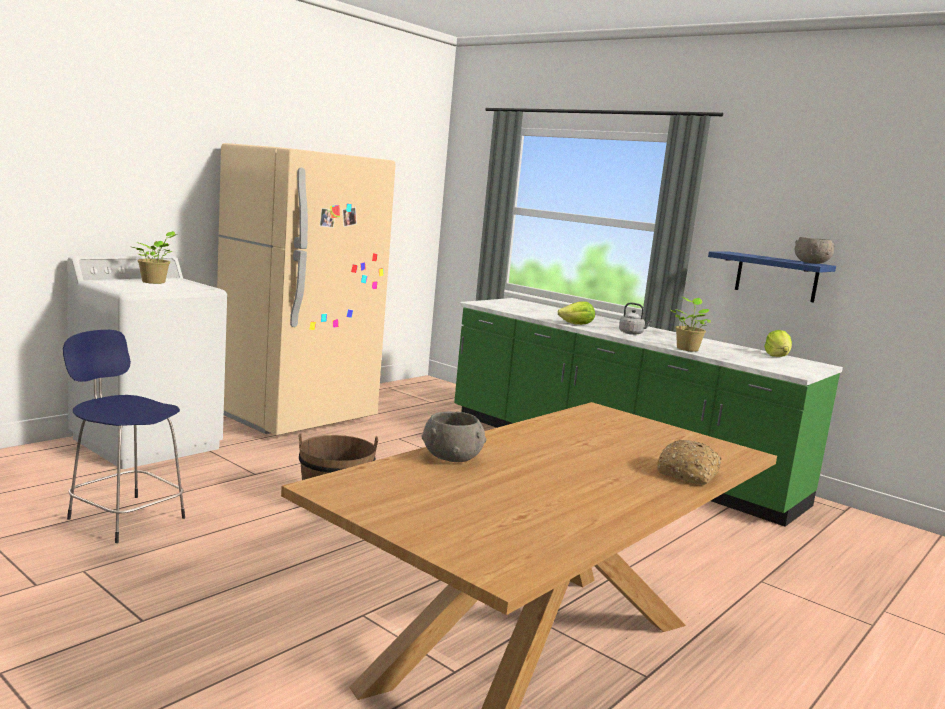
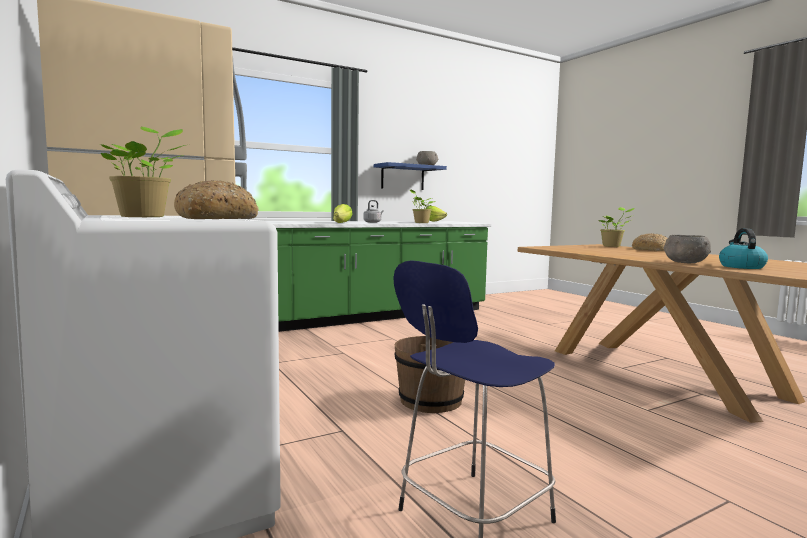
camera: 70 degrees left, 5 degrees down
none -> bread [174,180,259,219]
none -> potted plant [599,207,635,247]
none -> kettle [719,228,768,269]

